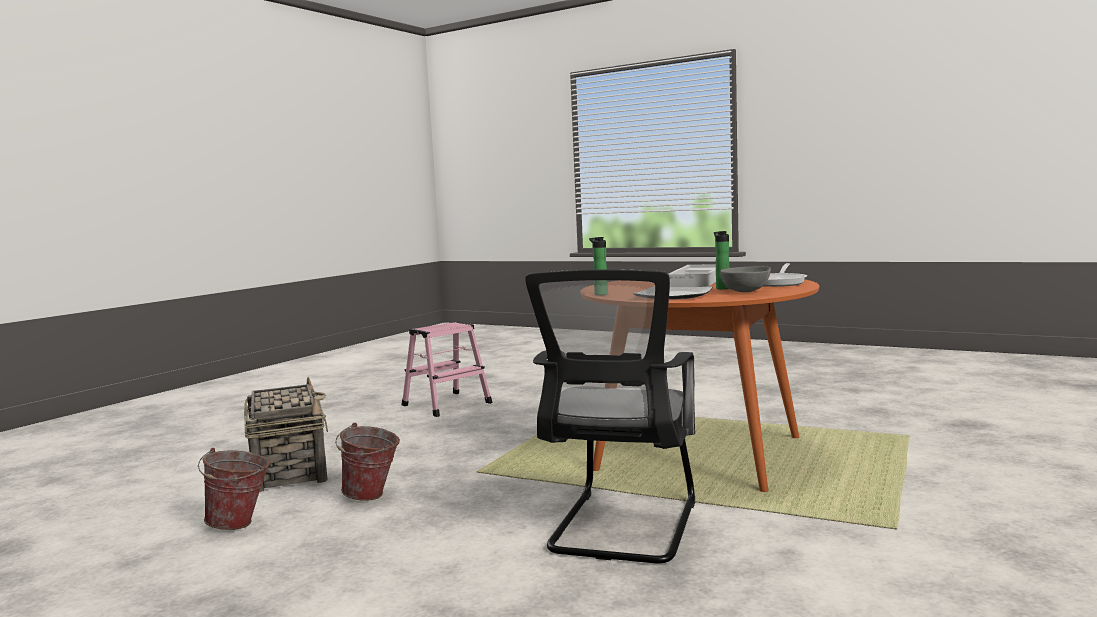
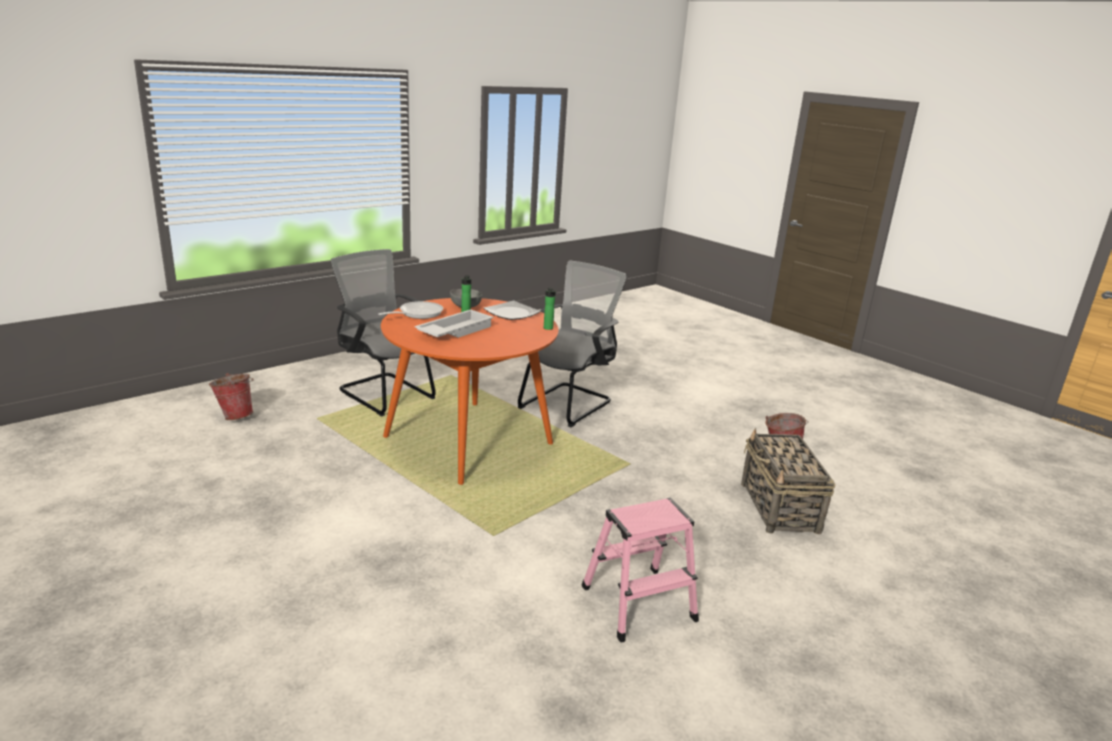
camera: 165 degrees left, 15 degrees up
bucket [335,423,400,501] -> bucket moved to [209,373,254,420]
none -> chair [331,249,436,417]

